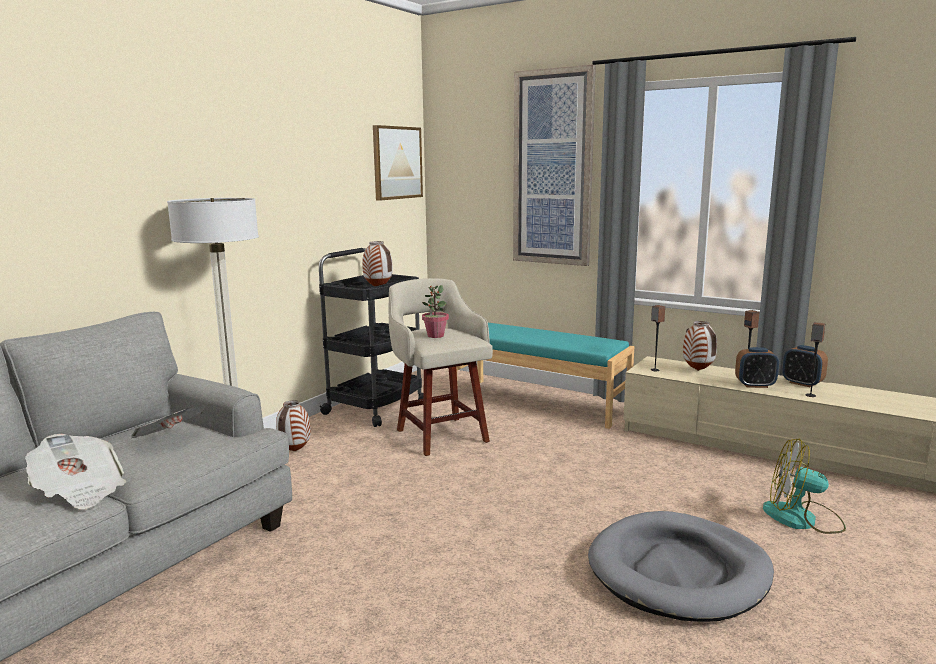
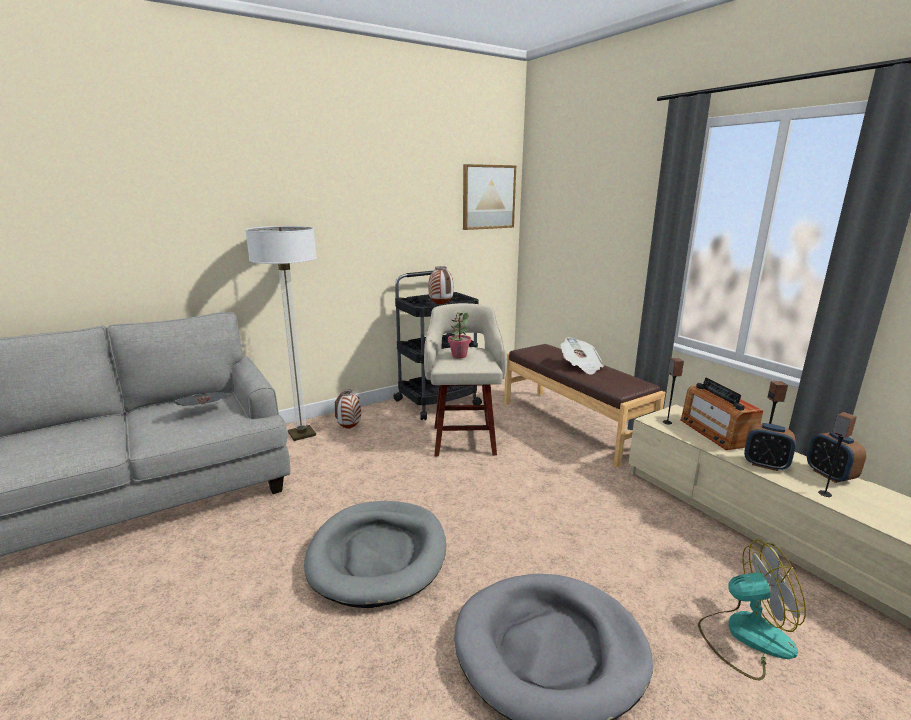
camera: 25 degrees right, 5 degrees up
newspaper [25,434,126,509] -> newspaper moved to [560,337,604,375]
turquoise bench [456,323,634,429] -> brown bench [504,344,666,468]
picture [513,64,596,266] -> none
vase [683,321,717,371] -> radio [680,378,763,450]
fan [763,438,846,534] -> fan turned 135 degrees clockwise [698,539,806,680]
none -> grey dog bed [304,501,446,608]

